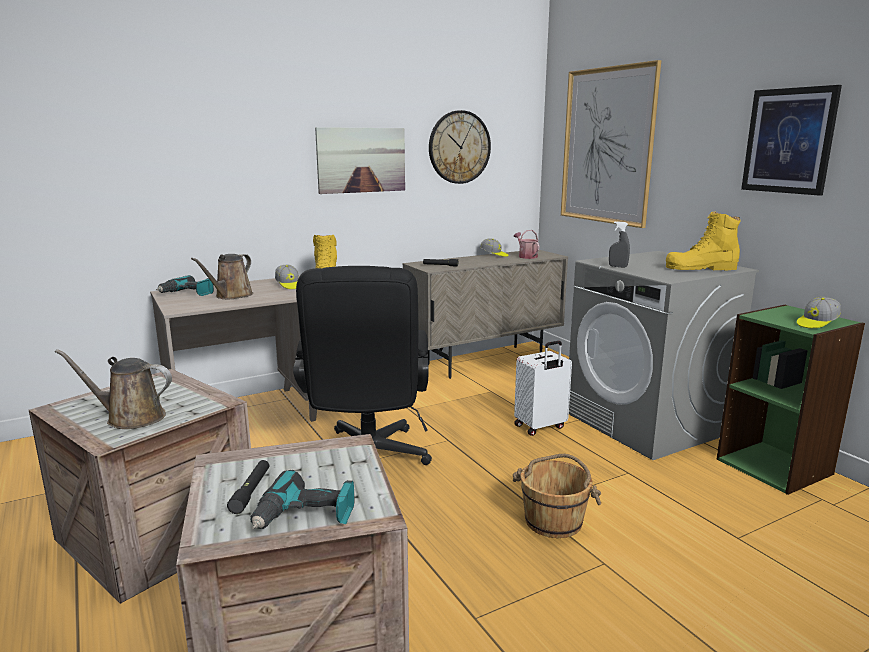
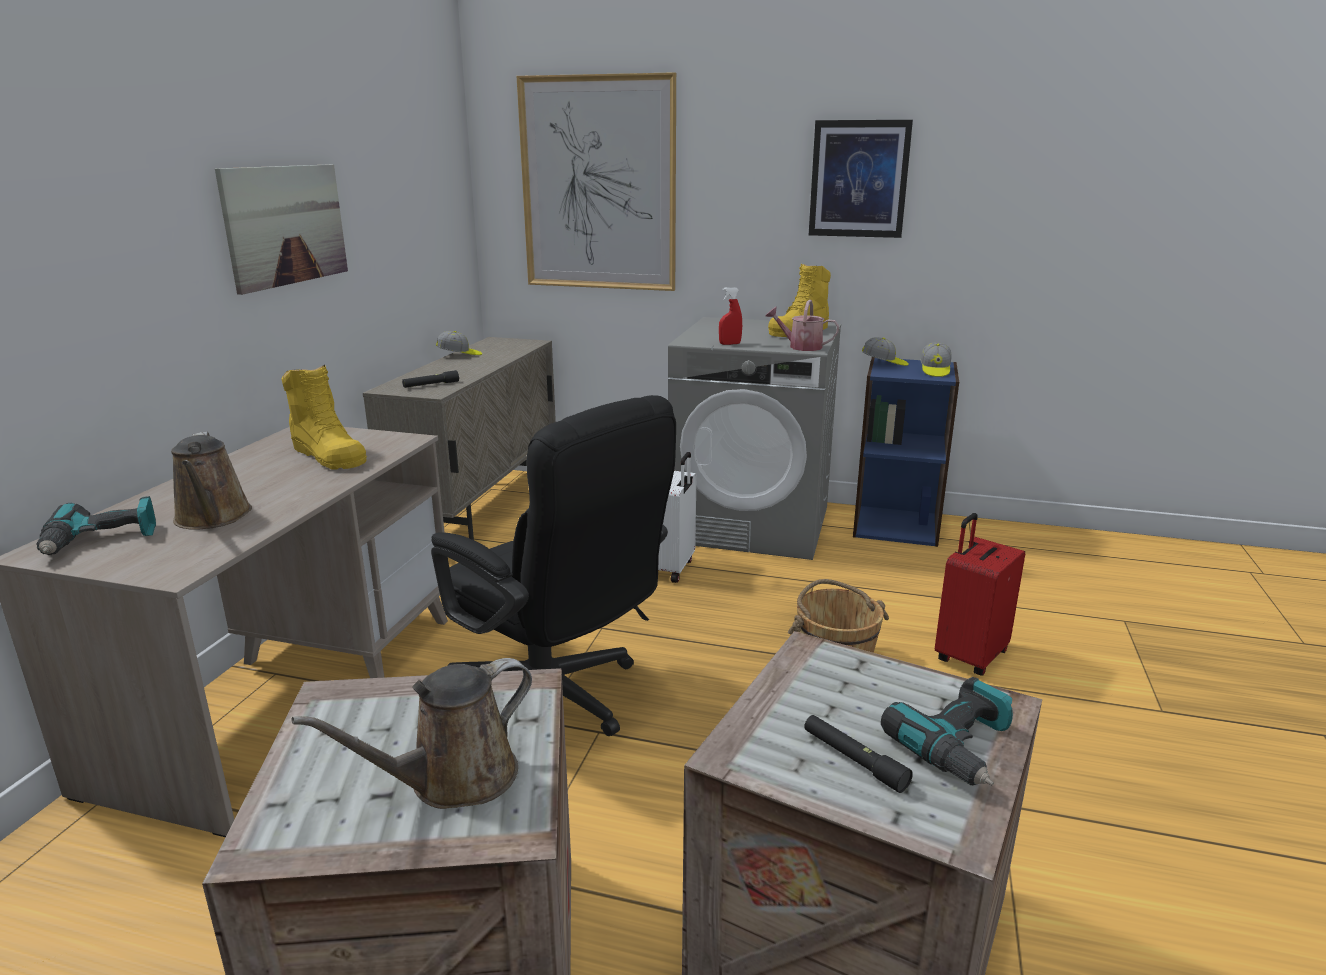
camera: 45 degrees left, 5 degrees up
cap [275,265,298,289] -> cap moved to [862,337,909,366]
wall clock [429,110,491,184] -> none
watering can [514,230,540,259] -> watering can moved to [765,300,839,351]
grey spray bottle [609,221,630,268] -> red spray bottle [719,287,742,345]
green bookcase [716,305,865,495] -> blue bookcase [853,357,959,547]
none -> red suitcase [935,513,1025,676]

